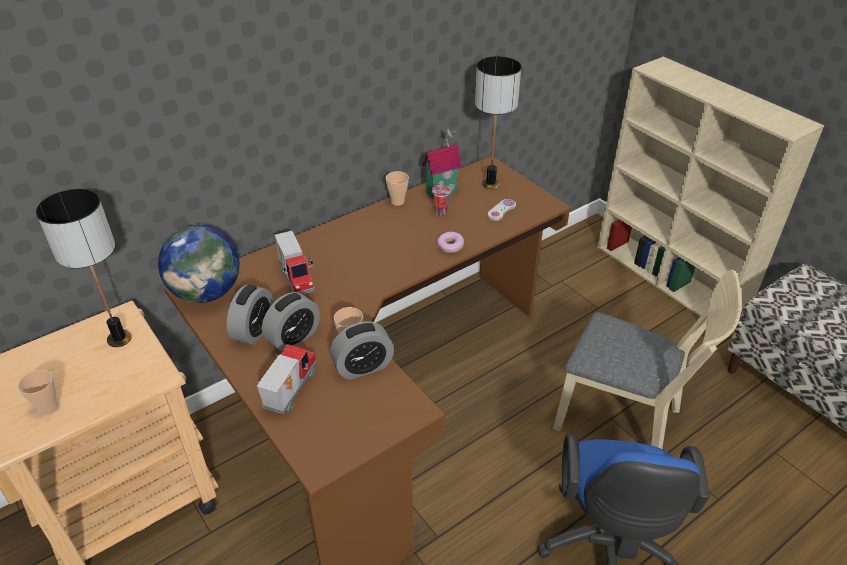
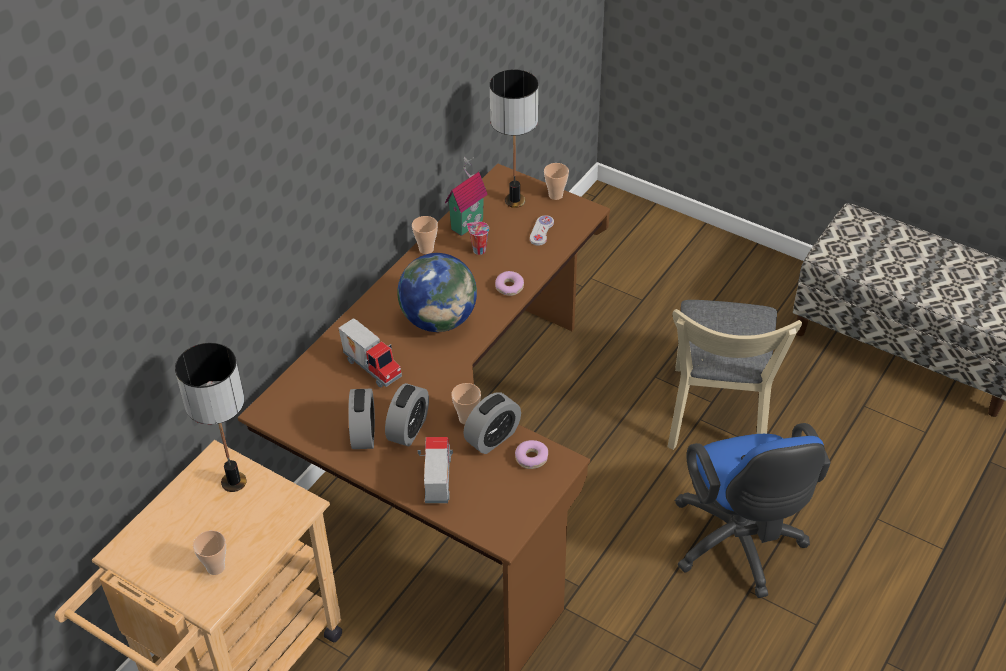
camera: 20 degrees left, 5 degrees up
globe [158,225,240,303] -> globe moved to [397,253,477,332]
beige chair [553,270,742,449] -> beige chair turned 90 degrees clockwise [667,300,802,450]
beige bookcase [597,57,824,317] -> none
none -> donut [515,440,548,469]
none -> cup [544,163,569,200]

